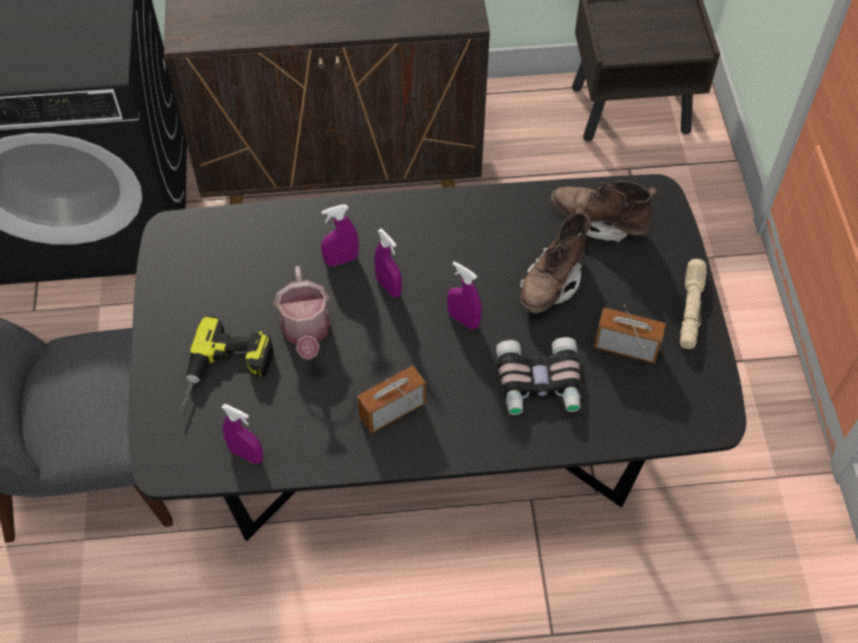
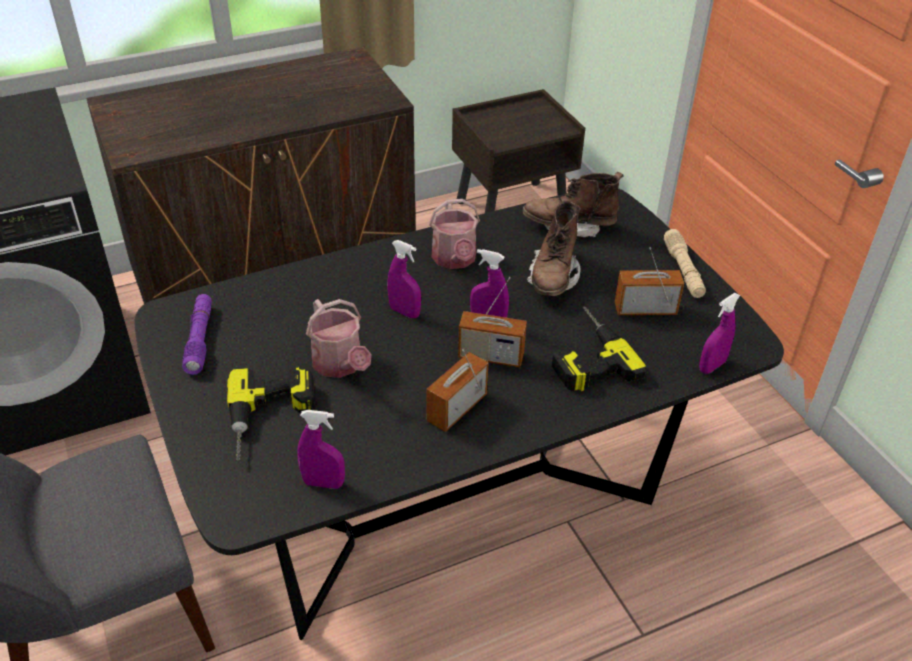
camera: 20 degrees left, 15 degrees down
purple spray bottle [321,205,358,267] -> purple spray bottle moved to [699,293,740,374]
binoculars [496,337,581,415] -> power drill [552,306,646,392]
none -> purple flashlight [182,294,212,375]
none -> watering can [429,199,480,269]
none -> radio [458,277,527,367]

